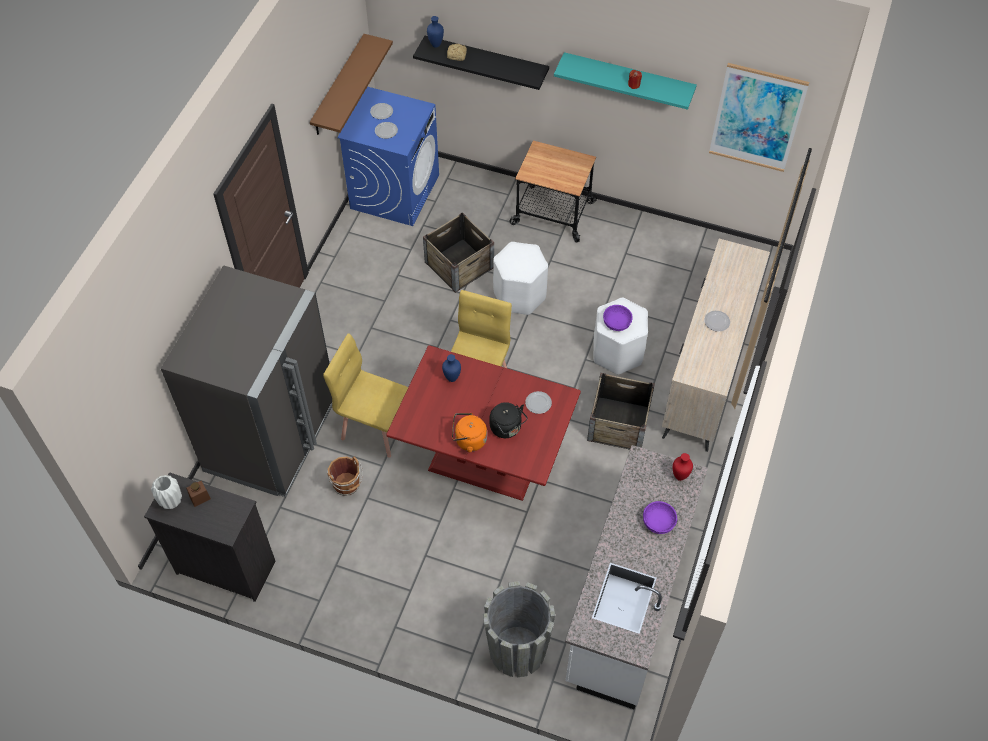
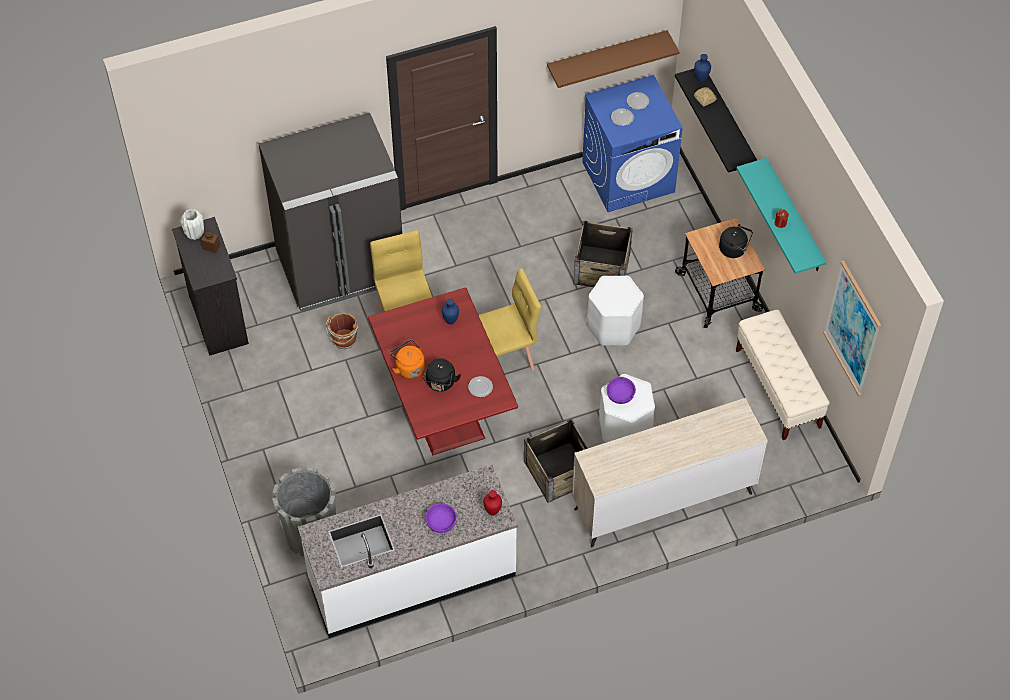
camera: 50 degrees right, 0 degrees up
plate [704,311,730,332] -> none
none -> black kettle [719,224,753,258]
none -> beige bench [736,310,830,440]

